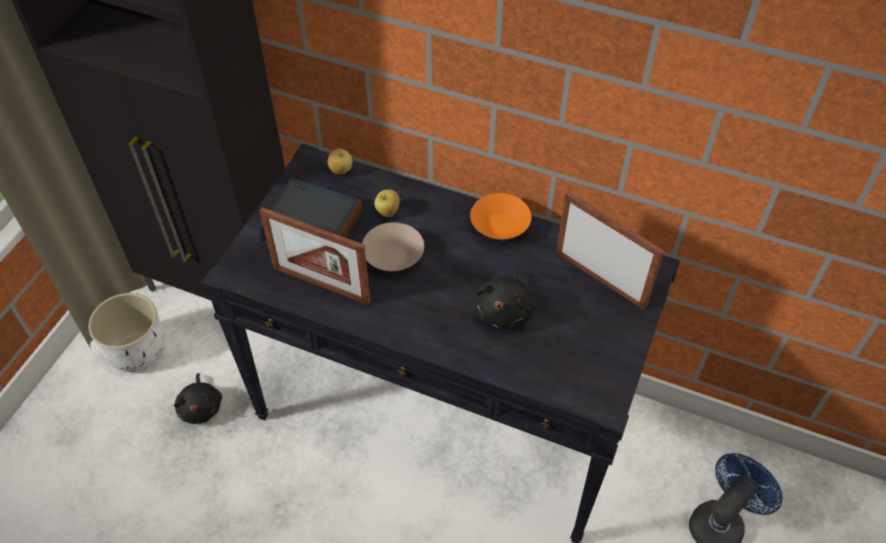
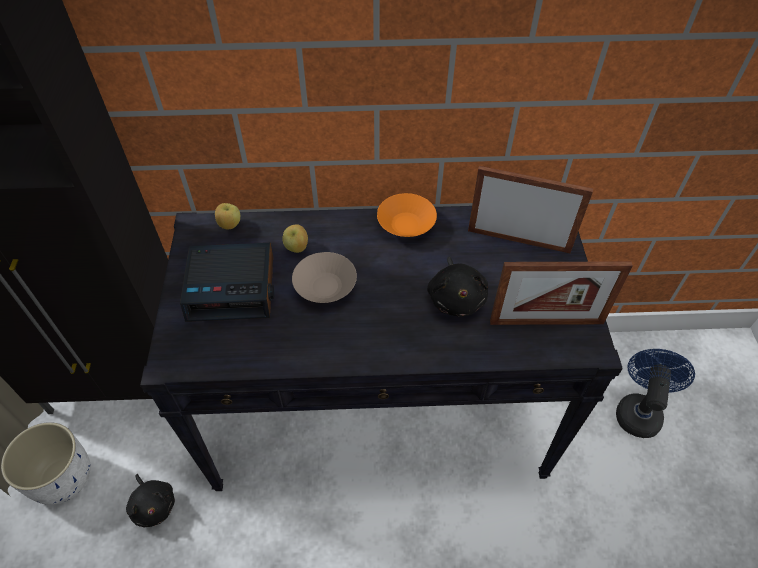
camera: 25 degrees left, 0 degrees up
picture frame [259,207,371,305] -> picture frame moved to [490,261,633,325]

